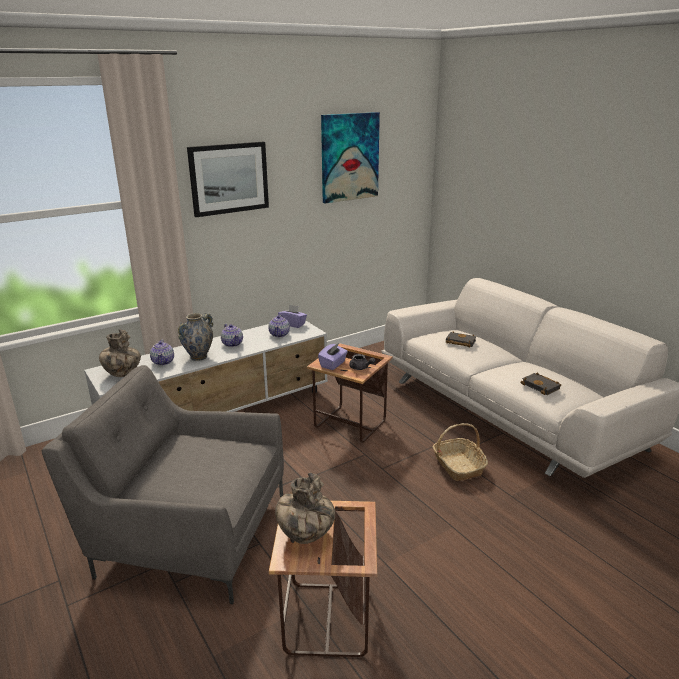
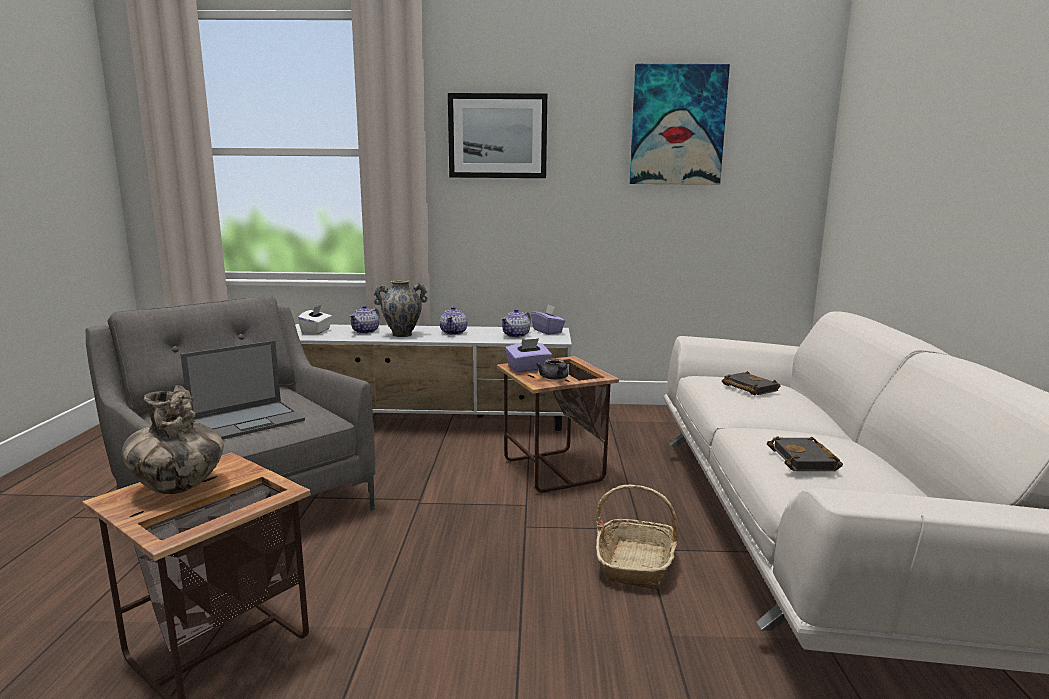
camera: 35 degrees right, 10 degrees down
vase [99,329,141,377] -> white tissue box [298,305,332,335]
none -> laptop [180,340,305,440]

